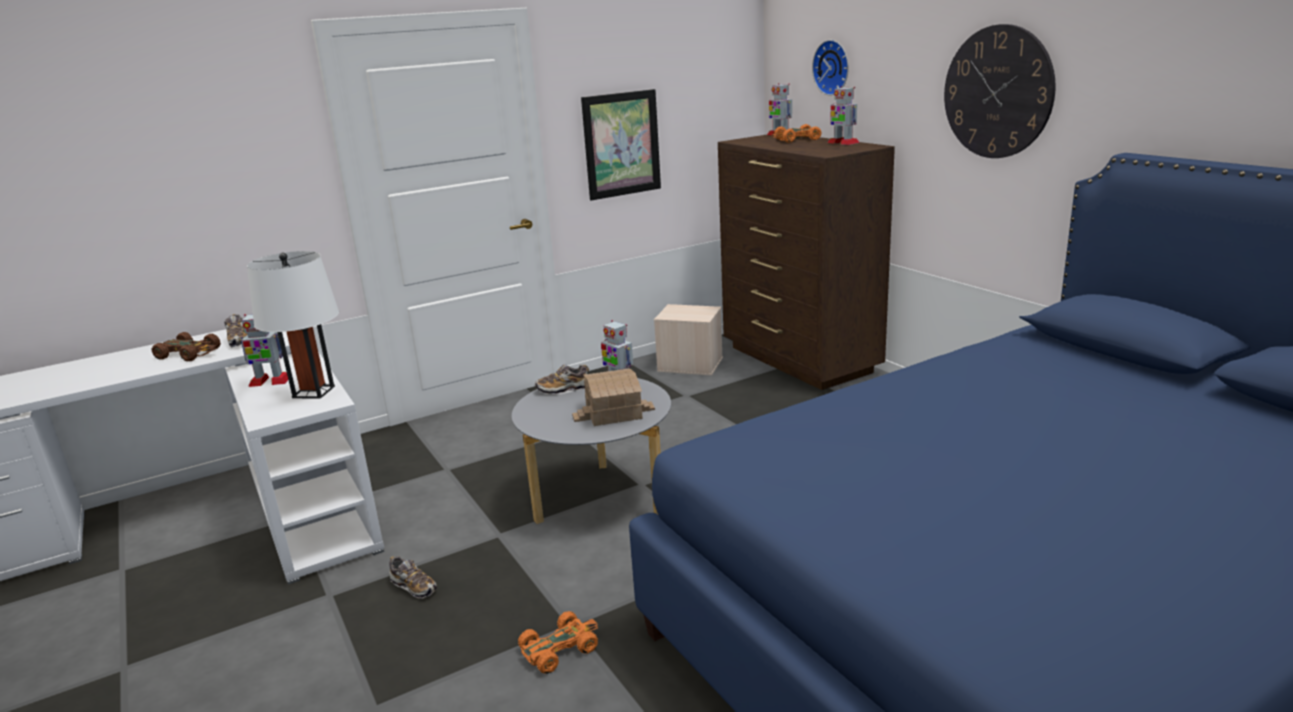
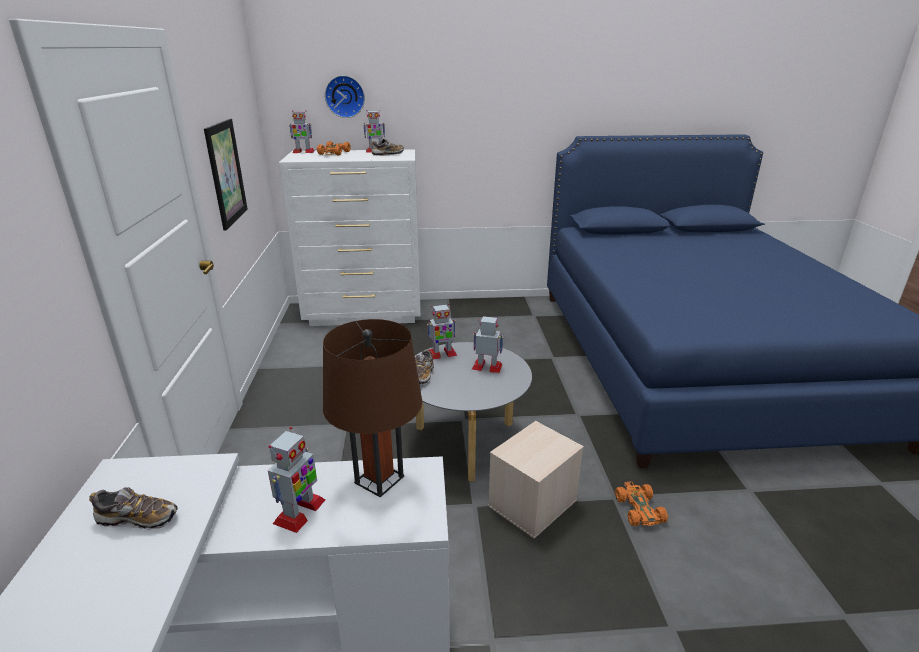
camera: 65 degrees left, 5 degrees up
brown toy car [151,332,221,362] -> none
white table lamp [247,251,339,398] -> brown table lamp [323,319,423,497]
shoe [389,556,437,599] -> shoe moved to [371,138,404,156]
toy house [572,368,655,426] -> toy robot [472,316,504,373]
beige storage box [654,304,723,376] -> beige storage box moved to [488,421,584,539]
brown dresser [718,135,895,390] -> white dresser [279,149,421,326]
wall clock [944,24,1056,158] -> none

